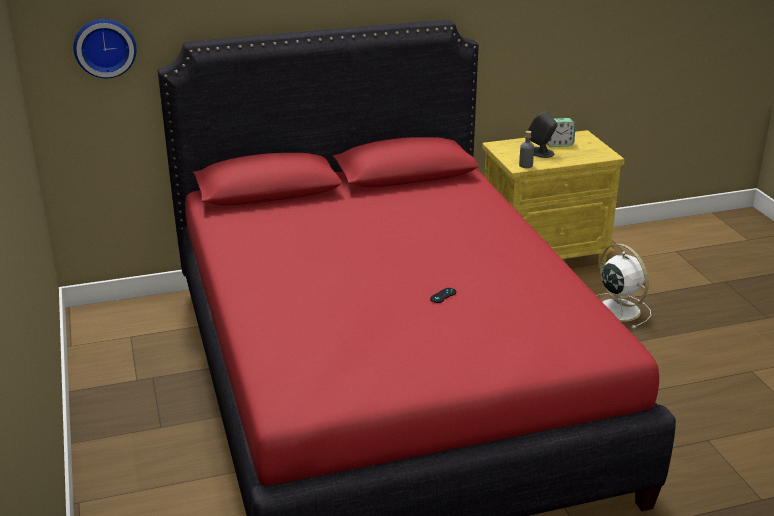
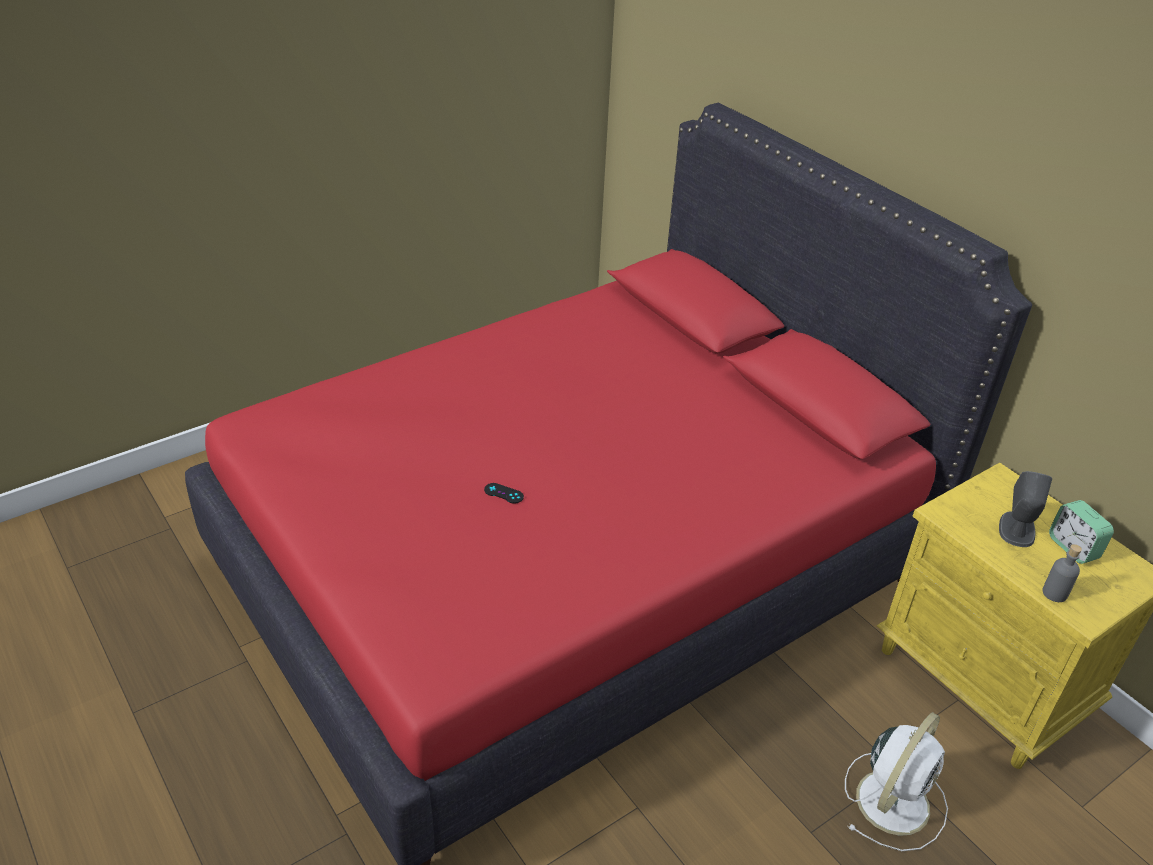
camera: 70 degrees right, 10 degrees up
wall clock [73,19,137,78] -> none
grey bottle [519,131,534,168] -> grey bottle moved to [1043,544,1082,602]

